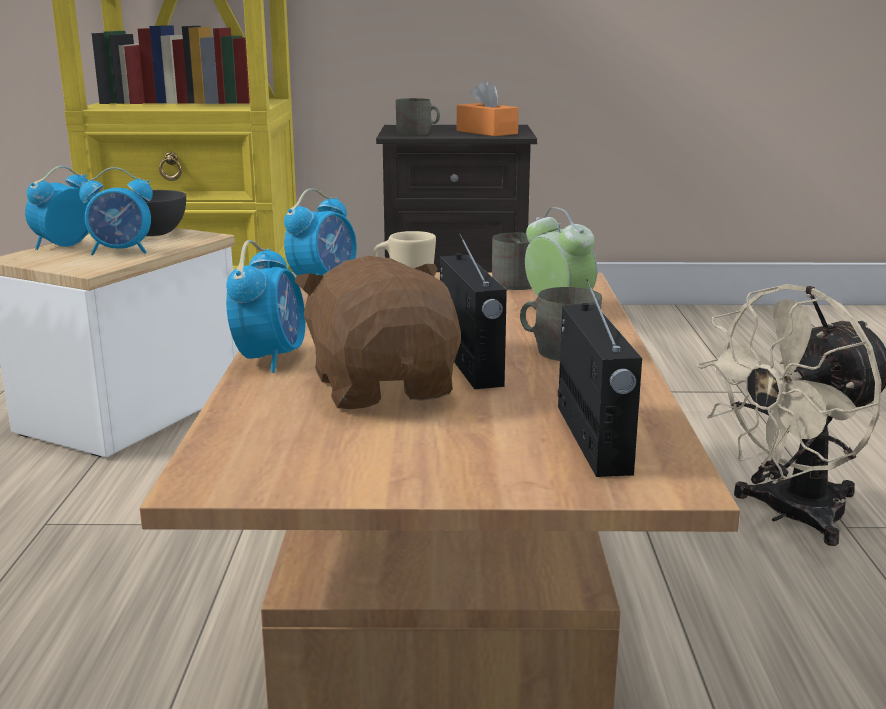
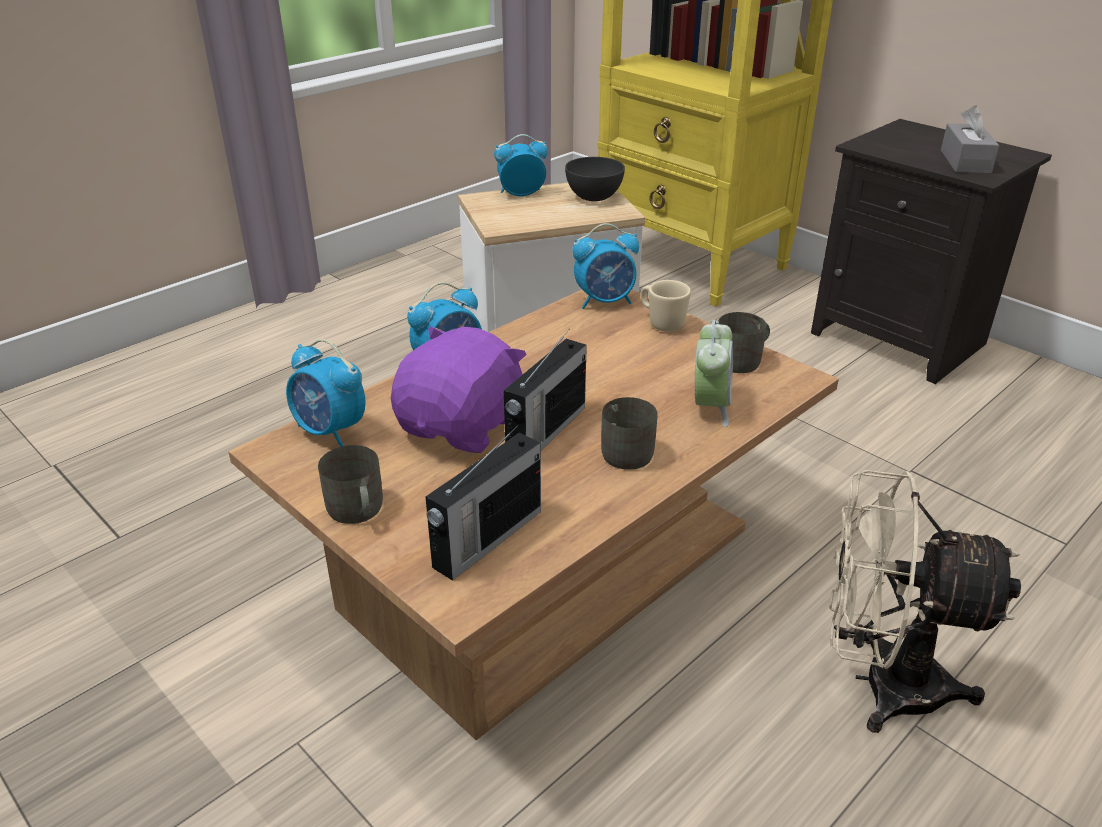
camera: 45 degrees right, 15 degrees up
alarm clock [79,167,153,256] -> alarm clock moved to [286,339,366,447]
brown plush toy [294,256,461,409] -> purple plush toy [391,326,526,453]
grey mug [396,98,440,135] -> grey mug moved to [318,445,383,524]
orange tissue box [457,80,519,136] -> grey tissue box [941,105,999,174]

